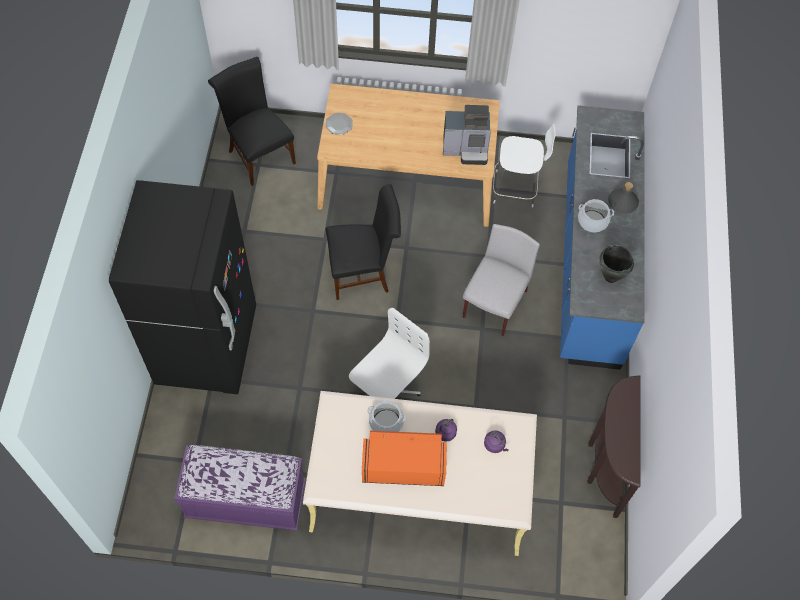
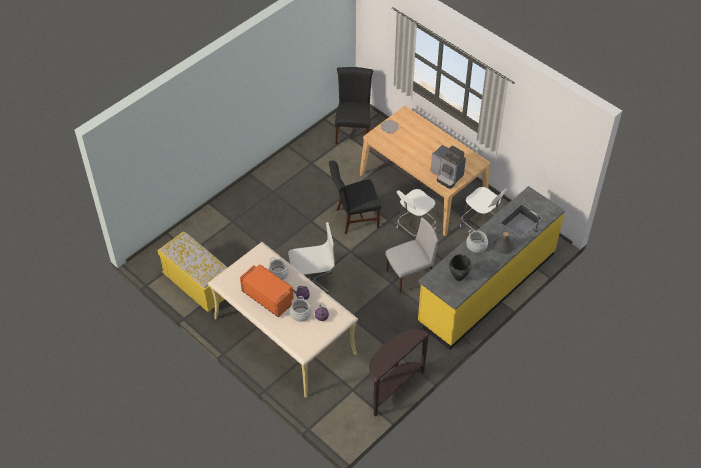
camera: 40 degrees right, 10 degrees down
black fridge [109,180,256,394] -> none
purple bench [174,445,305,531] -> yellow bench [157,231,228,312]
black chair [325,184,401,300] -> black chair turned 135 degrees clockwise [329,160,381,234]
blue counter [560,105,645,370] -> yellow counter [418,186,565,350]
none -> cooking pot [290,296,312,322]
none -> white stool [397,189,436,236]

